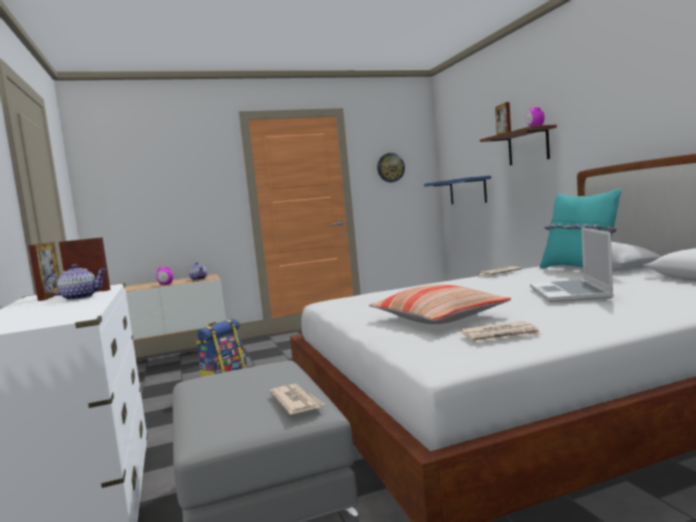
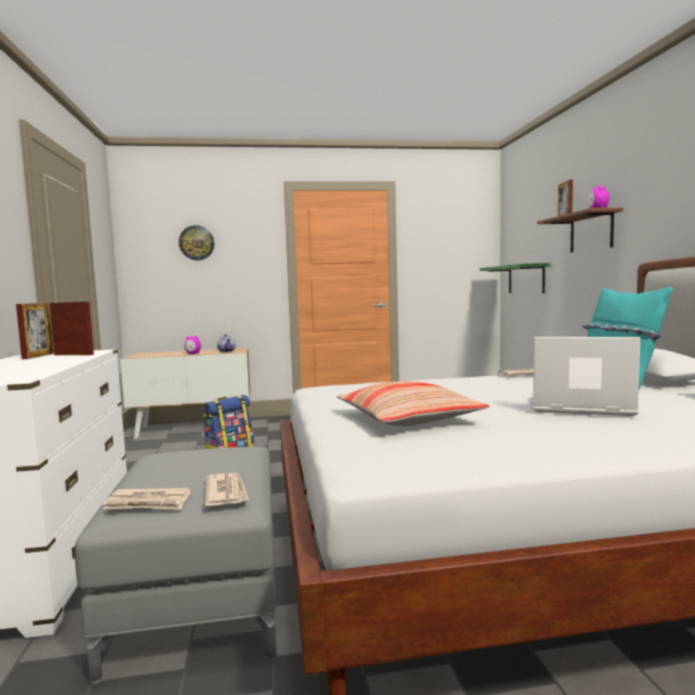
camera: 10 degrees right, 0 degrees up
teapot [44,264,107,300] -> none
wall clock [377,153,405,183] -> wall clock moved to [179,225,214,260]
blue shelf [424,176,491,205] -> green shelf [479,263,551,293]
newspaper [460,321,542,342] -> newspaper moved to [103,488,191,510]
laptop [530,227,614,303] -> laptop turned 90 degrees clockwise [531,337,640,416]

